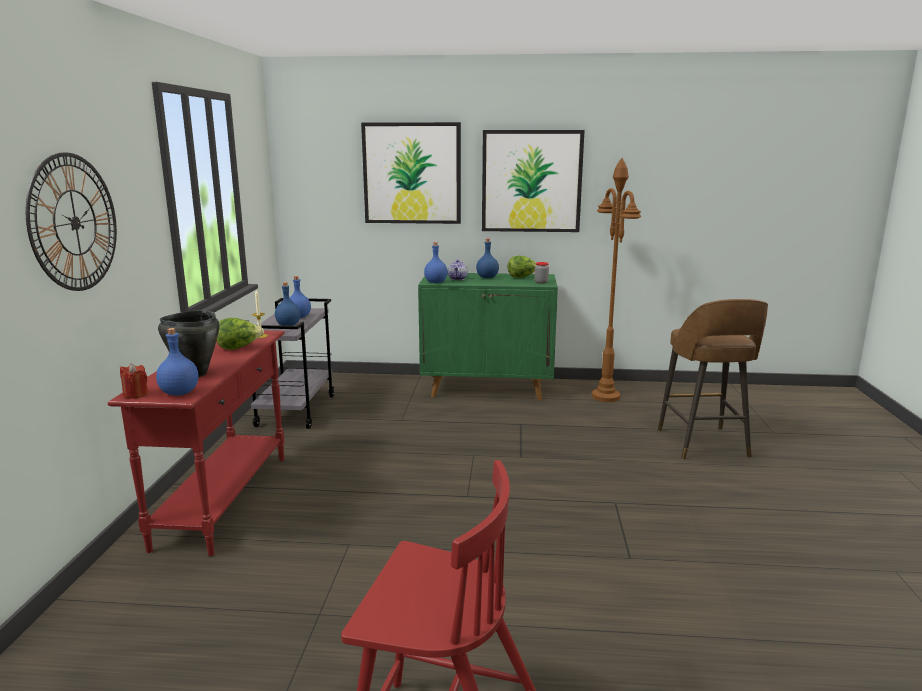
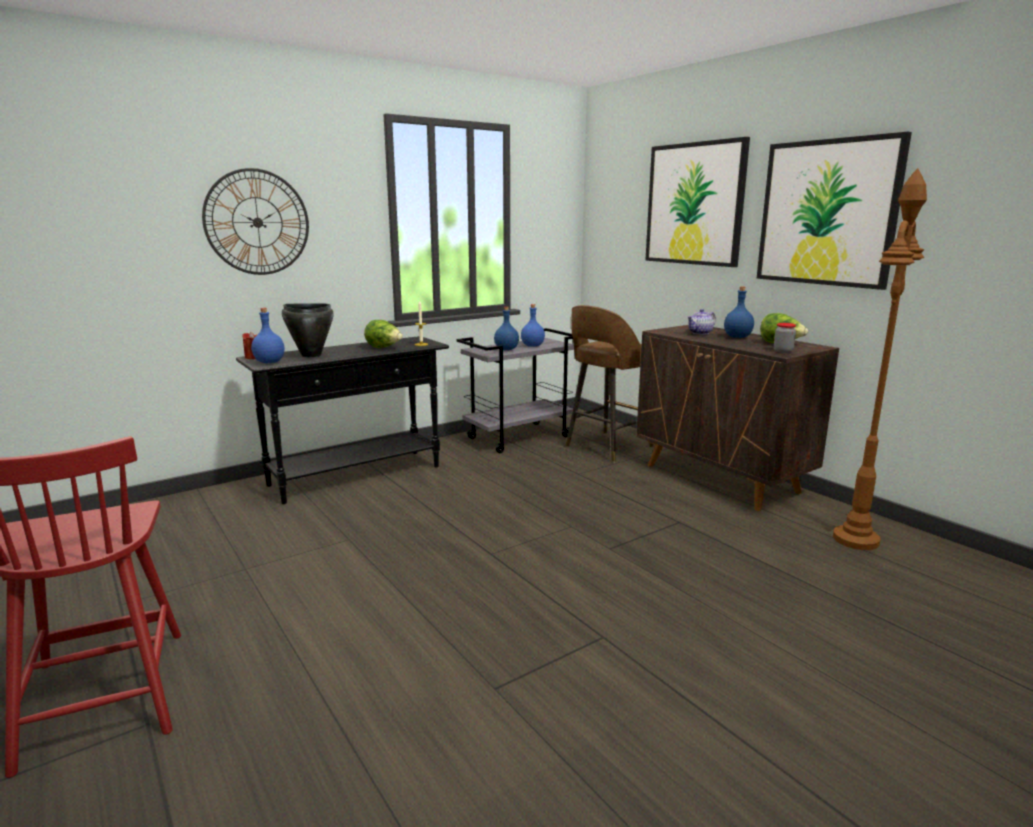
camera: 50 degrees right, 0 degrees up
red console table [108,330,285,556] -> black console table [236,336,449,504]
green cabinet [418,273,558,401] -> brown cabinet [636,325,839,511]
blue bottle [424,242,448,283] -> none
brown stool [658,299,768,460] -> brown stool moved to [565,305,654,462]

